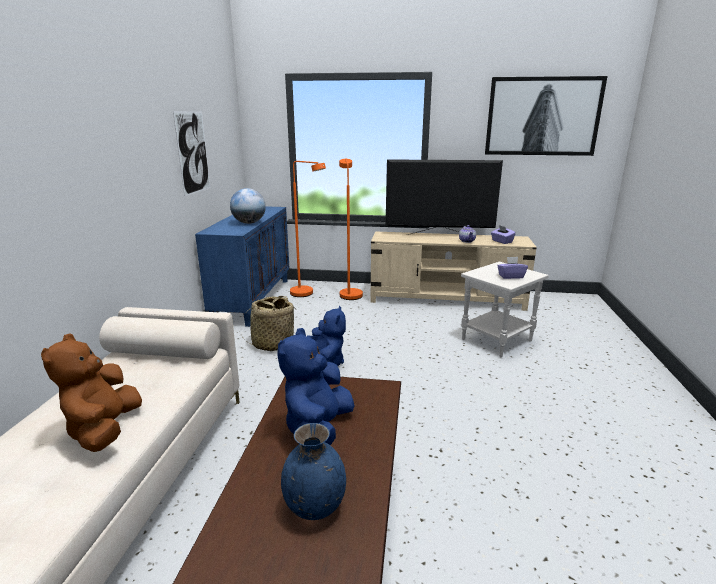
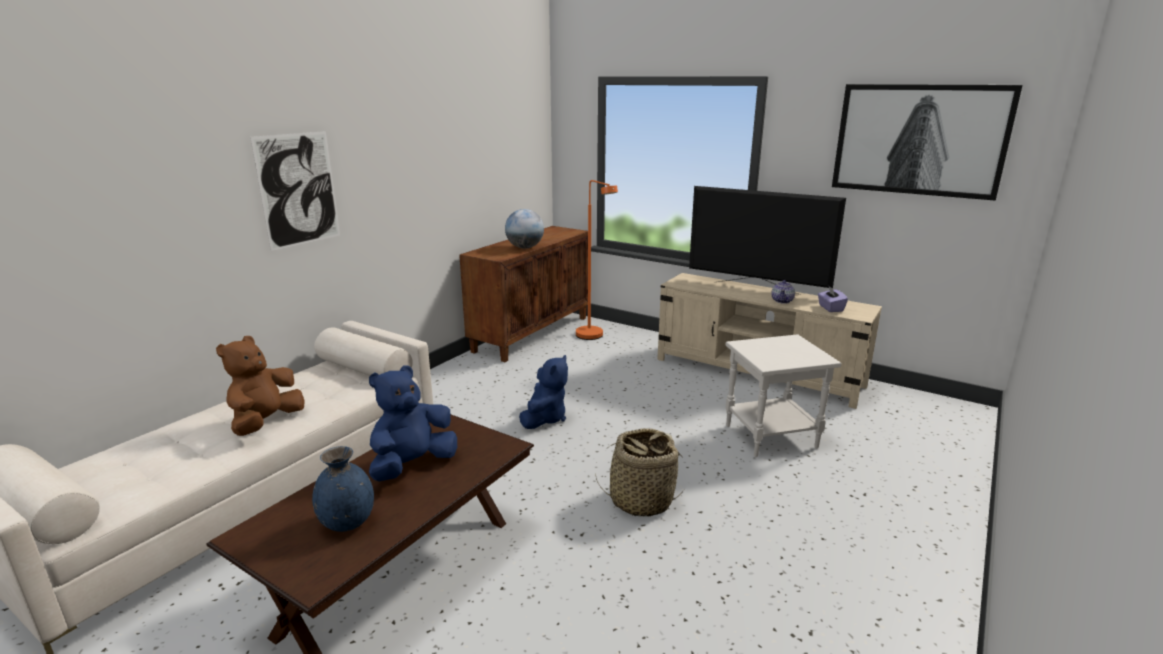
camera: 25 degrees right, 0 degrees up
picture [173,111,211,197] -> picture moved to [250,131,340,251]
blue cabinet [195,206,290,327] -> brown cabinet [459,226,588,362]
basket [241,296,294,351] -> basket moved to [595,428,684,517]
orange floor lamp [339,159,363,300] -> none
purple tissue box [497,257,528,279] -> none

